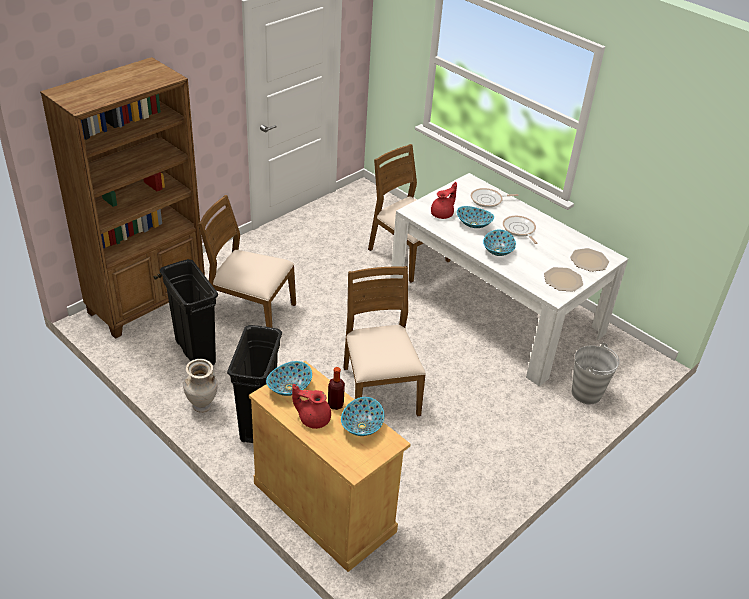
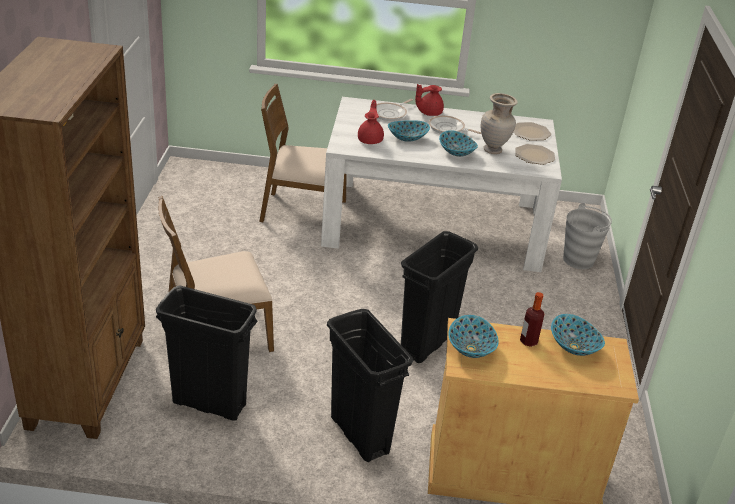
camera: 40 degrees left, 5 degrees down
beige vase [183,359,218,413] -> beige vase moved to [481,93,518,154]
red teapot [292,384,331,429] -> red teapot moved to [415,84,444,116]
brown chair [343,266,426,416] -> black trash can [401,231,478,363]

